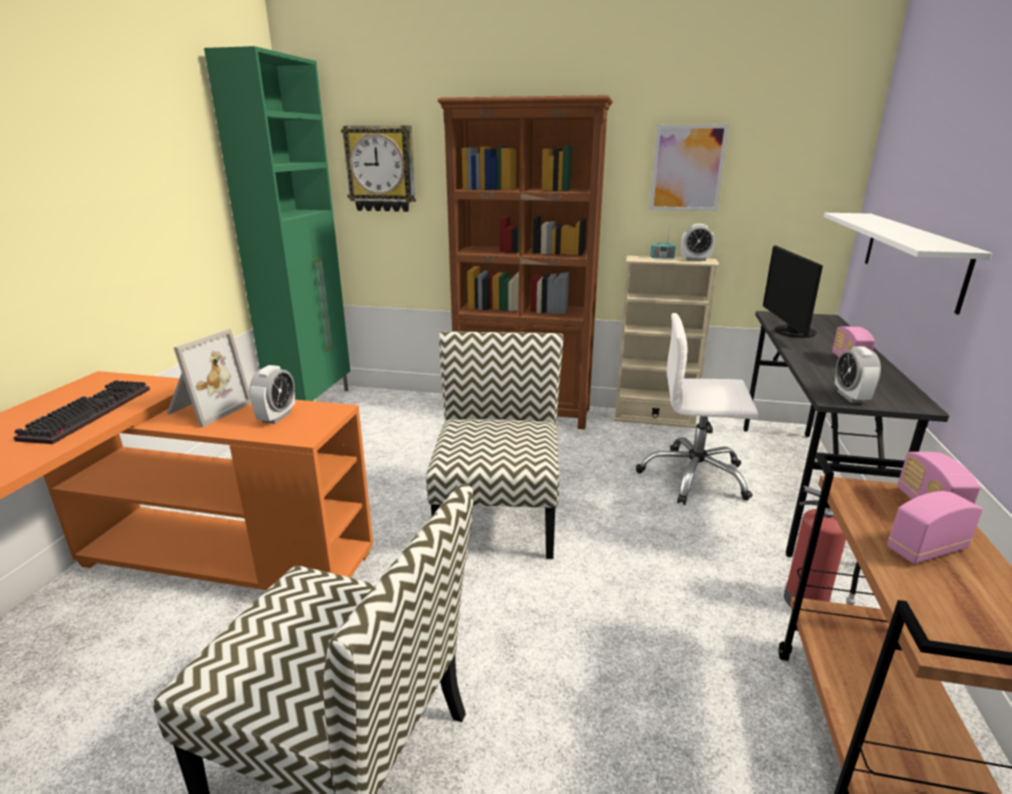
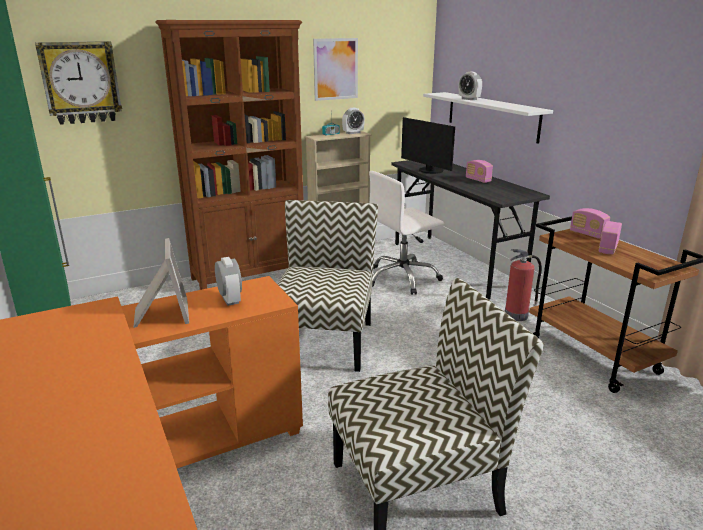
camera: 40 degrees left, 0 degrees up
keyboard [13,380,150,444] -> none
chair [426,331,563,559] -> chair turned 45 degrees clockwise [278,200,378,372]
alarm clock [835,347,881,403] -> alarm clock moved to [459,72,482,100]

